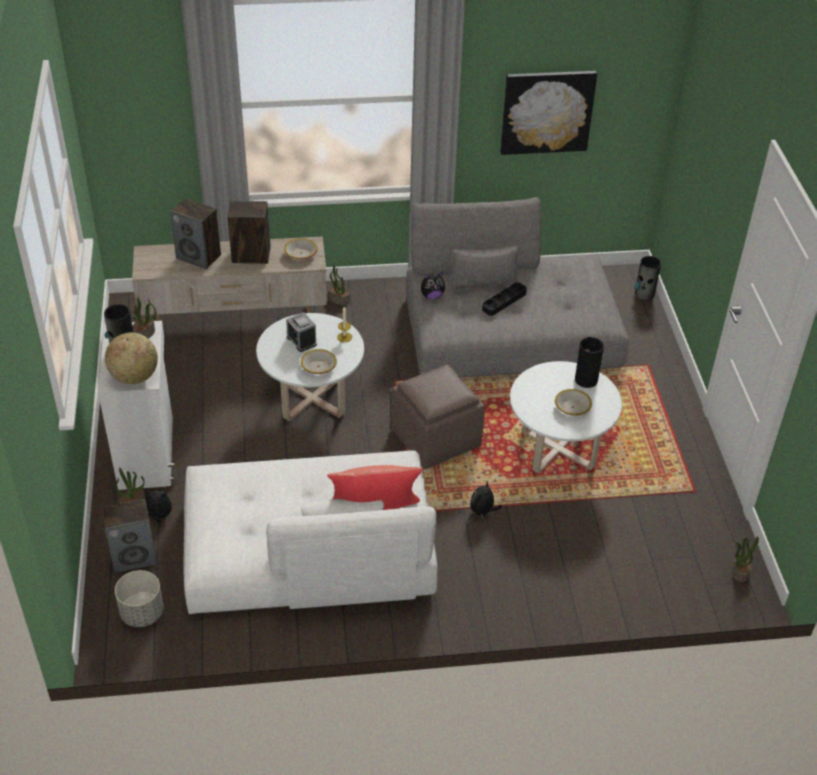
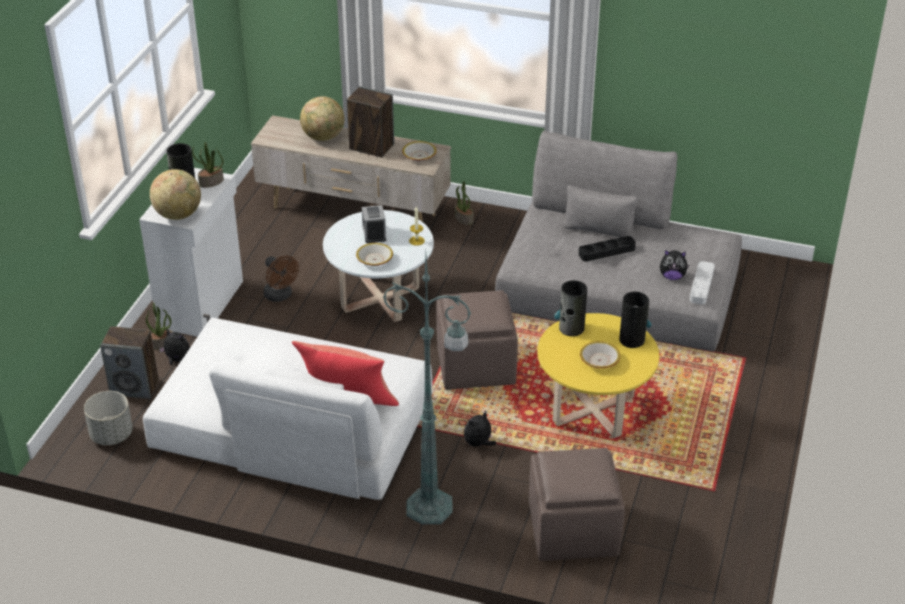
camera: 25 degrees right, 5 degrees down
speaker [170,198,221,269] -> globe [300,96,345,141]
plush toy [421,272,445,299] -> plush toy moved to [660,250,689,280]
picture [500,71,597,155] -> none
white coffee table [510,361,622,474] -> yellow coffee table [537,313,659,438]
vase [634,256,661,300] -> vase moved to [554,280,587,336]
potted plant [732,537,759,583] -> none
none -> brown fan [264,256,299,302]
none -> green floor lamp [383,255,471,524]
none -> brown ottoman [529,448,625,561]
none -> grey tray [690,261,715,305]

